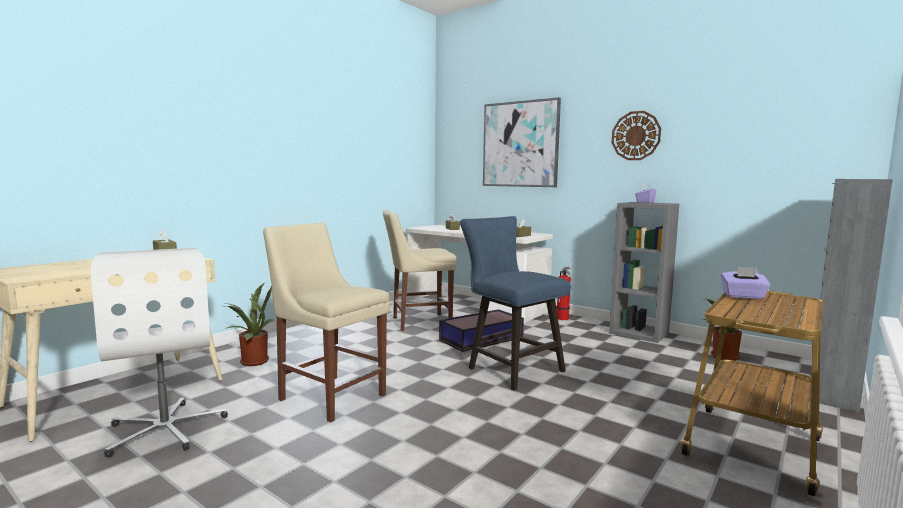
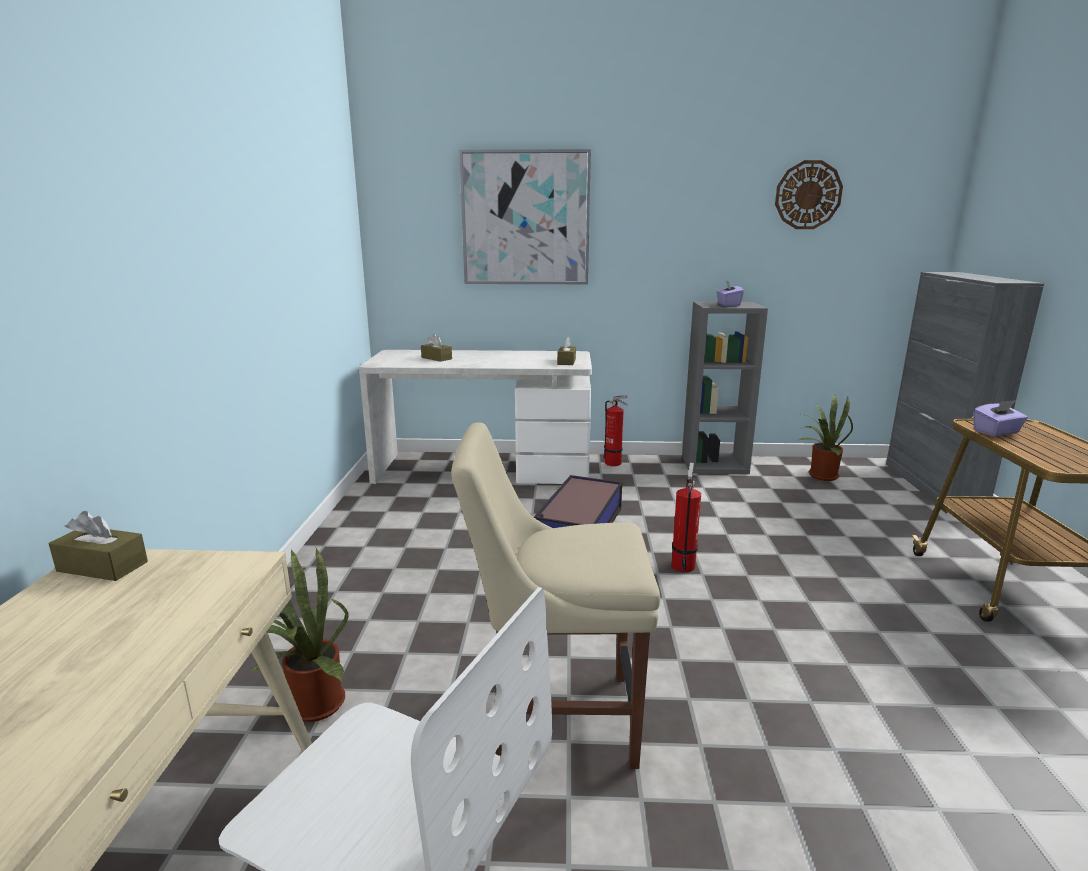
camera: 35 degrees left, 10 degrees up
beige chair [383,210,457,331] -> none
blue chair [460,216,571,391] -> fire extinguisher [671,463,701,572]
wall clock [612,111,661,160] -> wall clock moved to [775,160,843,229]

